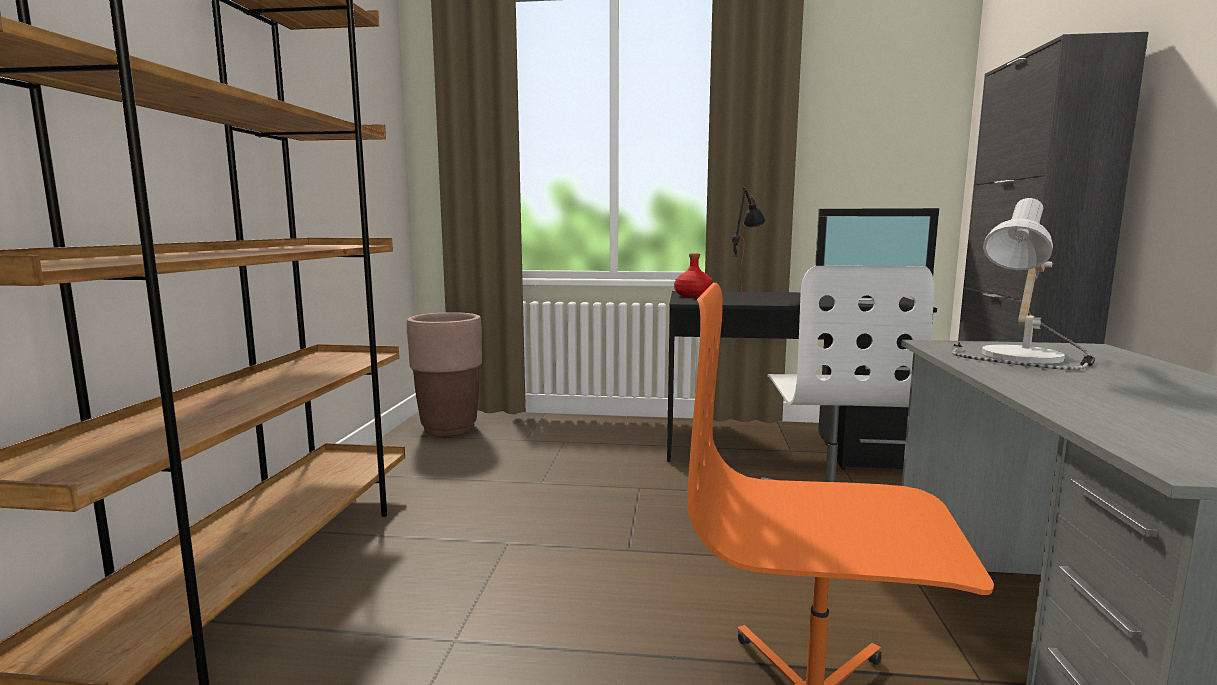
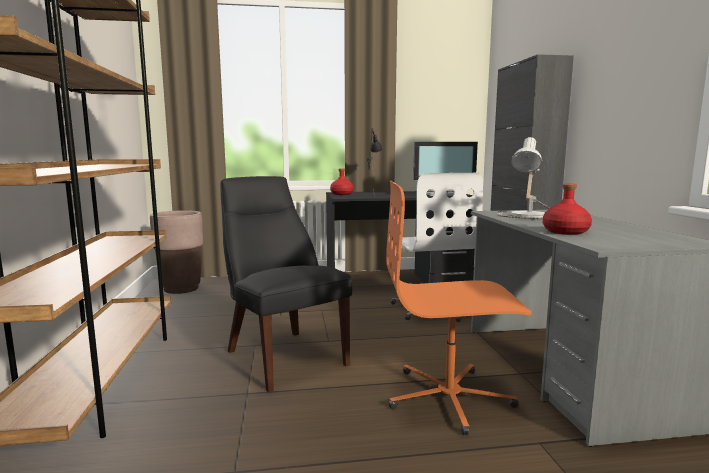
camera: 15 degrees left, 0 degrees up
none -> black chair [220,176,352,392]
none -> red bottle [543,184,592,235]

